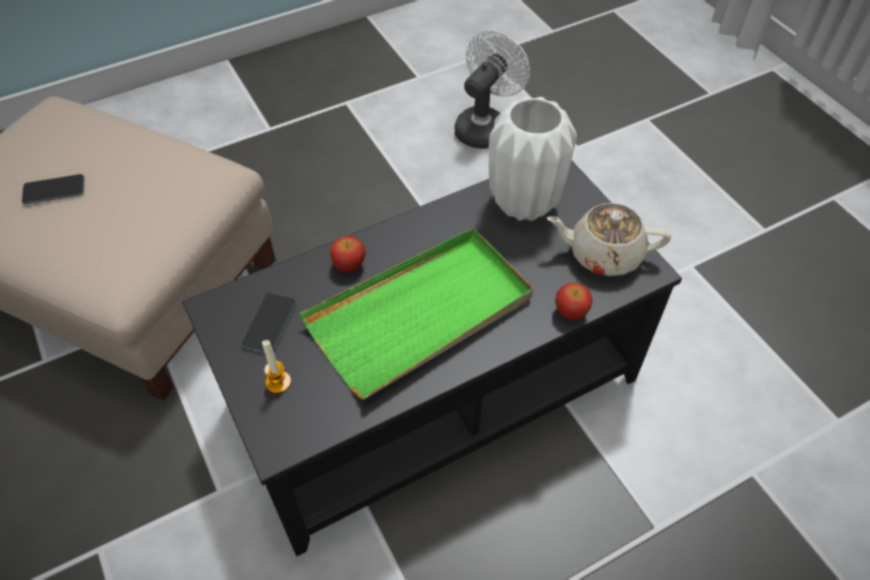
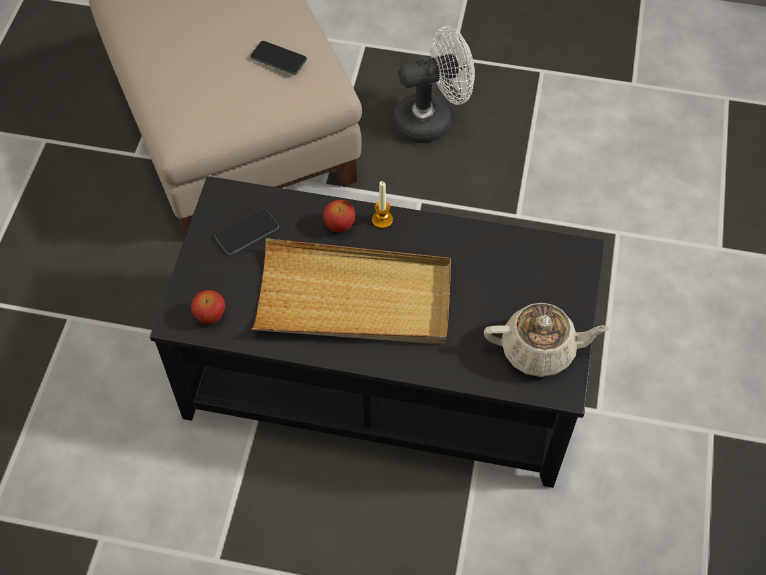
camera: 40 degrees right, 5 degrees up
phone [22,174,84,204] -> phone moved to [250,41,307,75]
candle [262,340,291,394] -> candle moved to [372,181,393,228]
green tray [300,228,533,400] -> beige tray [251,238,451,344]
white fan [455,30,530,149] -> white fan moved to [394,26,475,143]
white vase [489,97,577,221] -> none
beige teapot [547,203,671,276] -> beige teapot turned 135 degrees clockwise [484,303,610,377]
apple [555,283,593,320] -> apple moved to [191,290,225,324]

